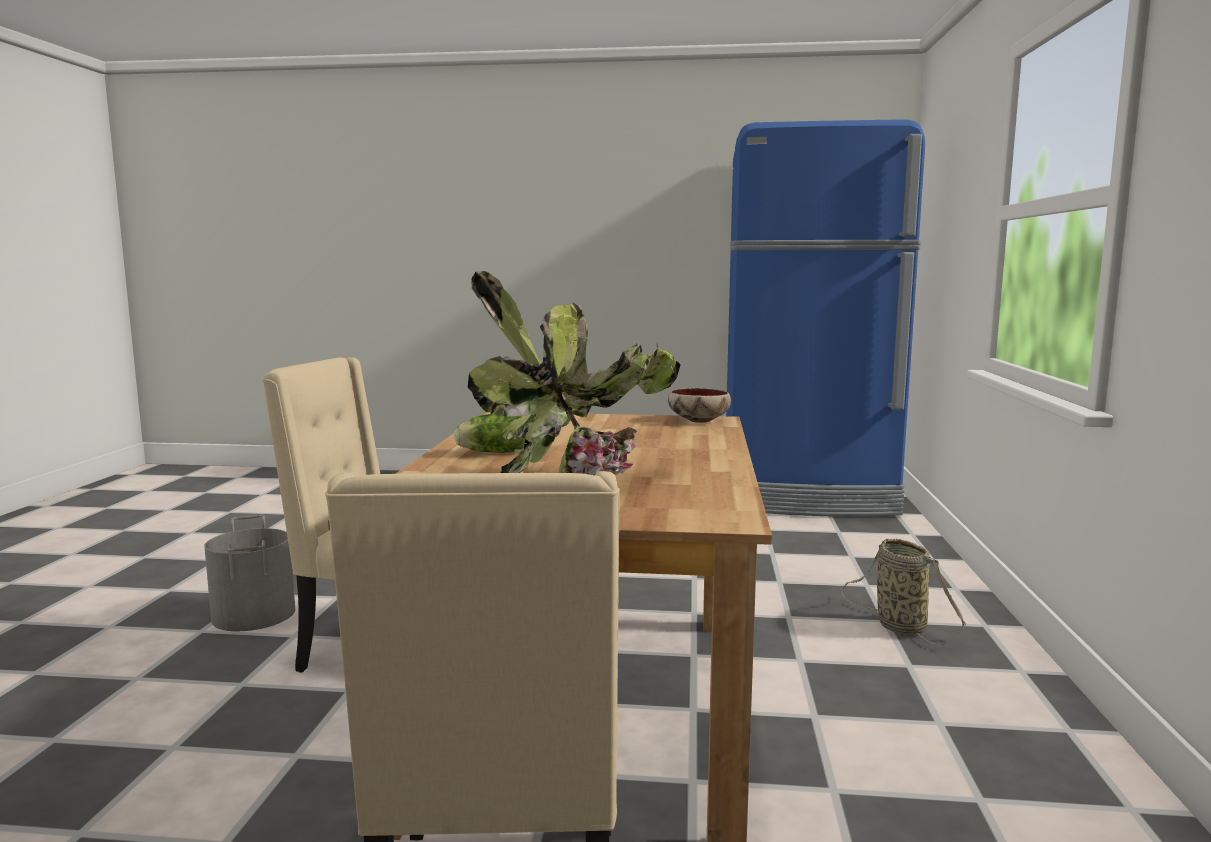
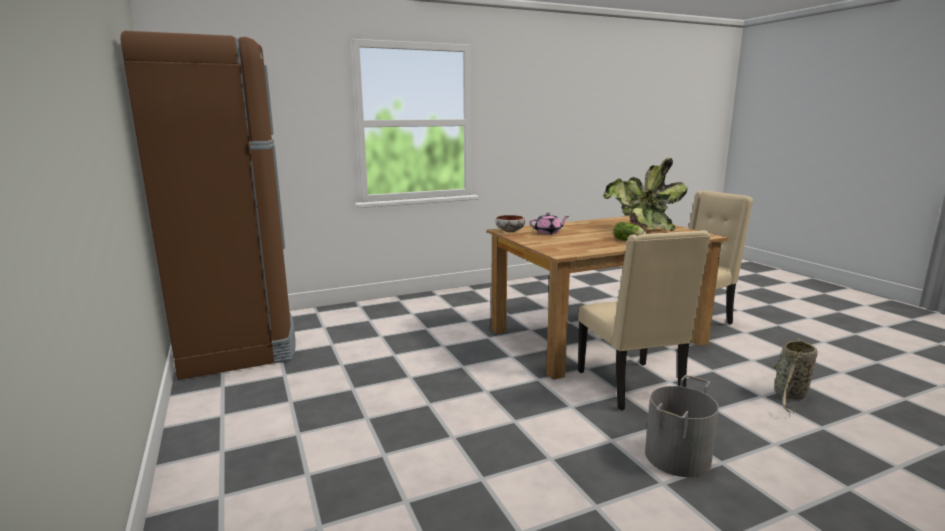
camera: 120 degrees left, 5 degrees up
blue fridge [726,119,925,517] -> brown fridge [120,31,296,380]
basket [842,539,966,645] -> basket moved to [773,339,818,414]
none -> pink teapot [529,213,569,234]

